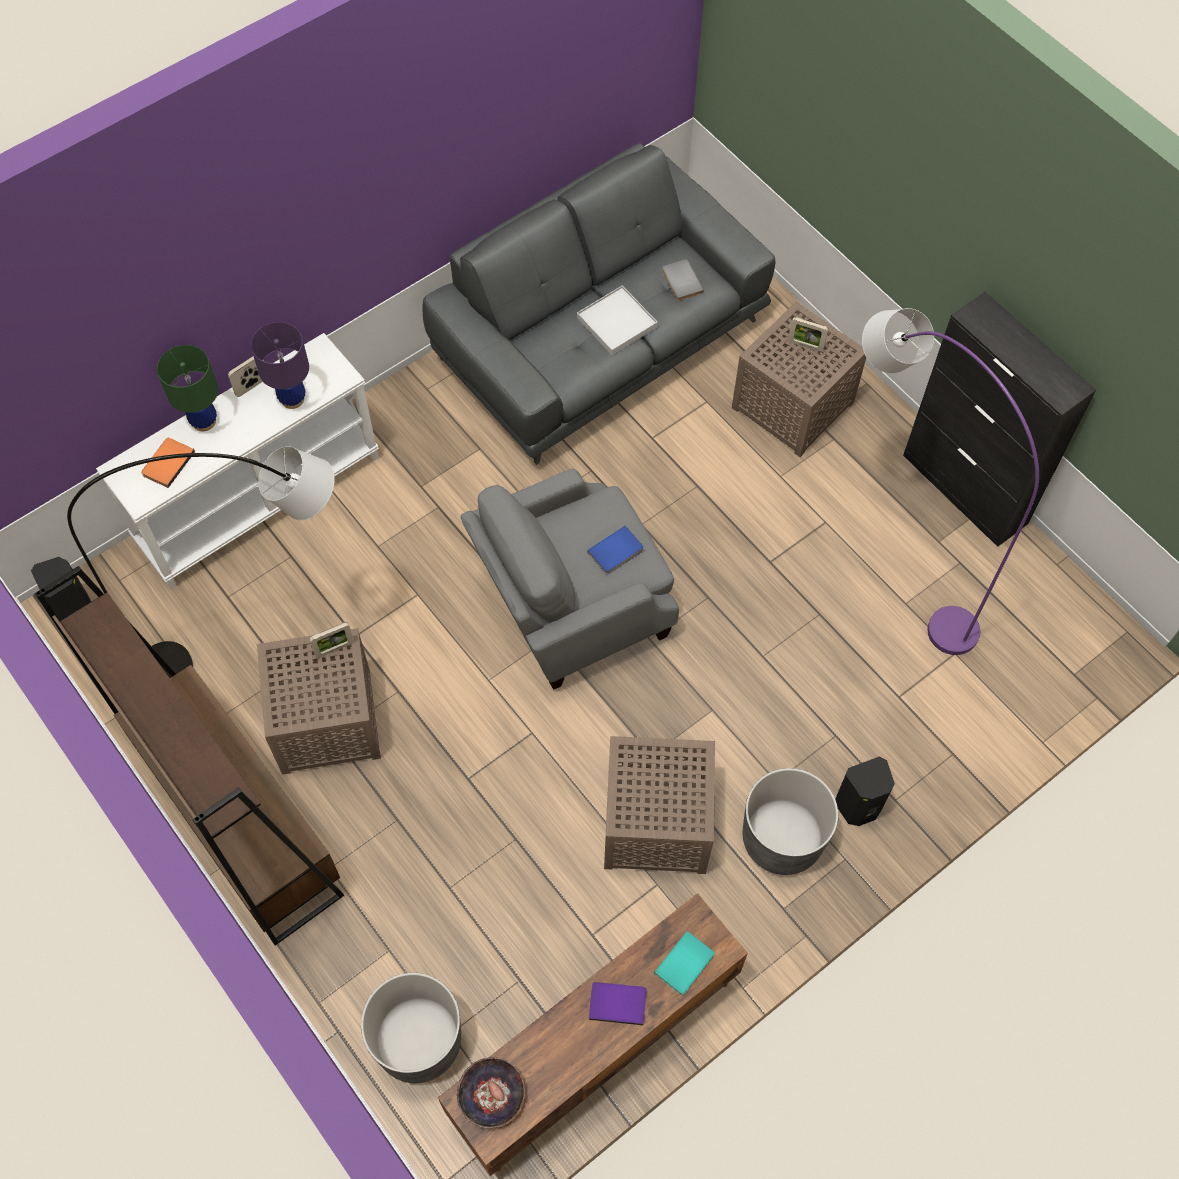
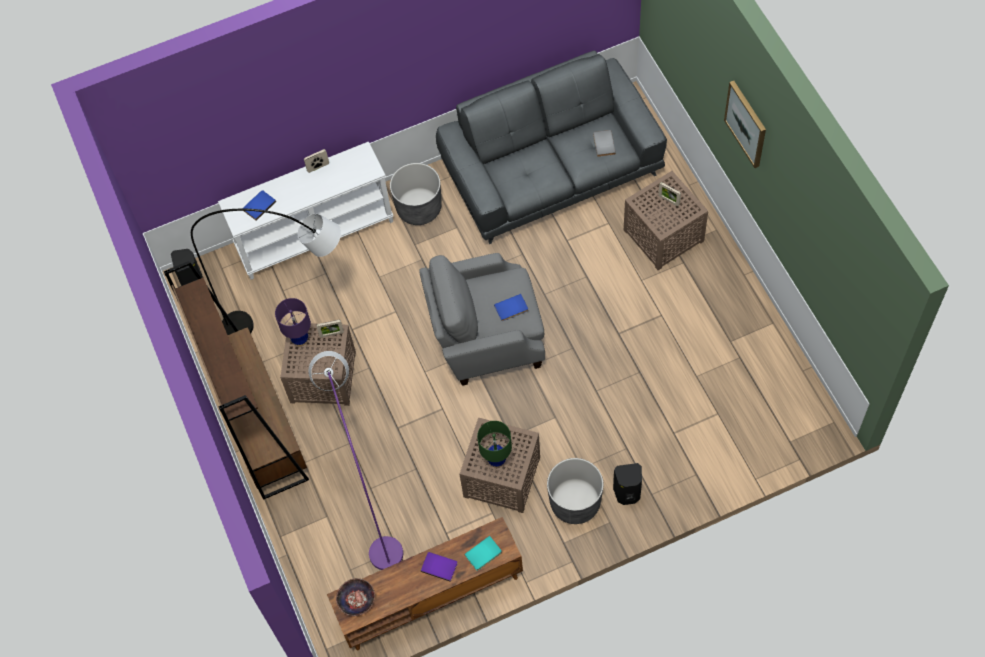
camera: 20 degrees right, 0 degrees up
orange book [141,438,195,488] -> blue book [243,190,276,221]
green table lamp [157,345,218,431] -> green table lamp moved to [477,421,512,468]
purple table lamp [251,322,309,409] -> purple table lamp moved to [275,298,311,346]
grey planter [361,973,461,1083] -> grey planter moved to [390,163,442,225]
white tray [577,285,658,355] -> none
purple floor lamp [862,308,1039,655] -> purple floor lamp moved to [309,351,403,570]
black cabinet [903,292,1096,547] -> none
none -> picture [724,81,766,168]

